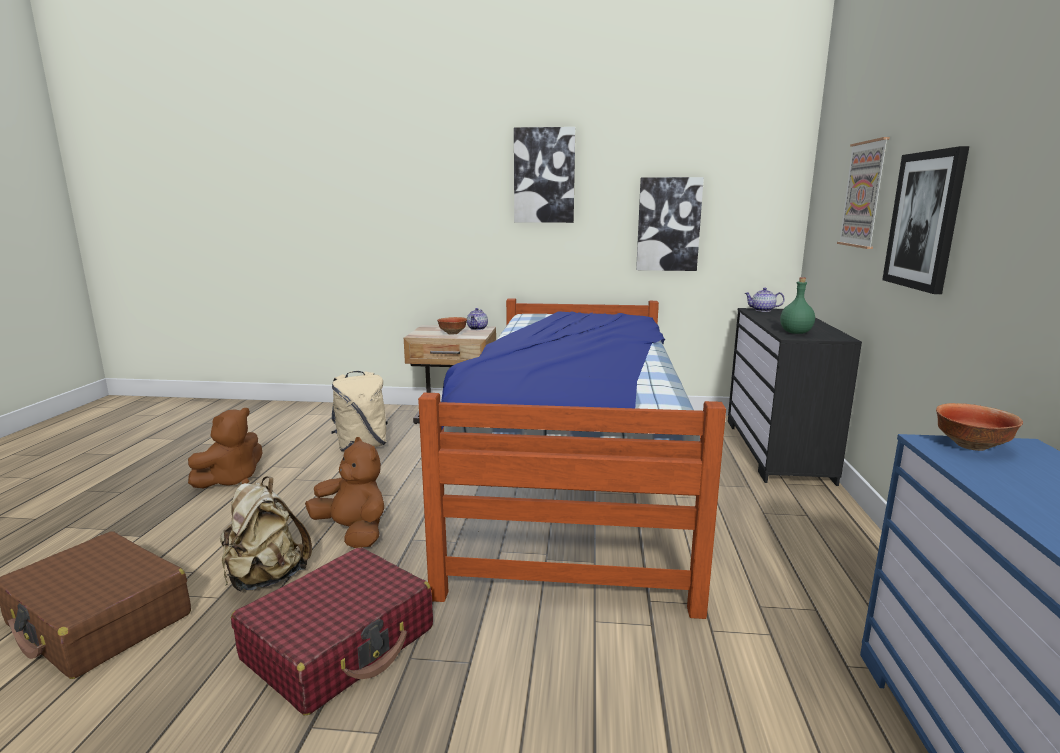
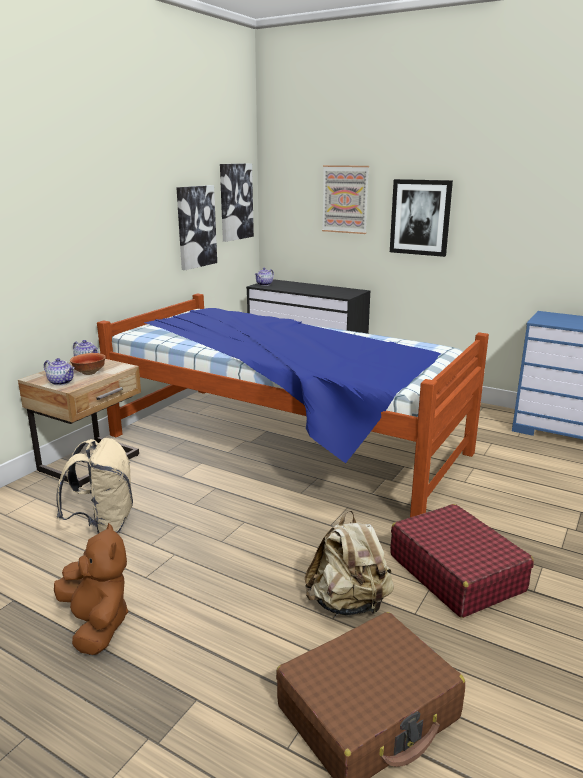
camera: 65 degrees left, 5 degrees up
brown plush toy [305,437,384,548] -> none
picture [514,127,575,223] -> picture moved to [220,163,254,242]
green bottle [780,277,815,334] -> none
bowl [936,403,1023,451] -> none
none -> teapot [44,358,75,385]

